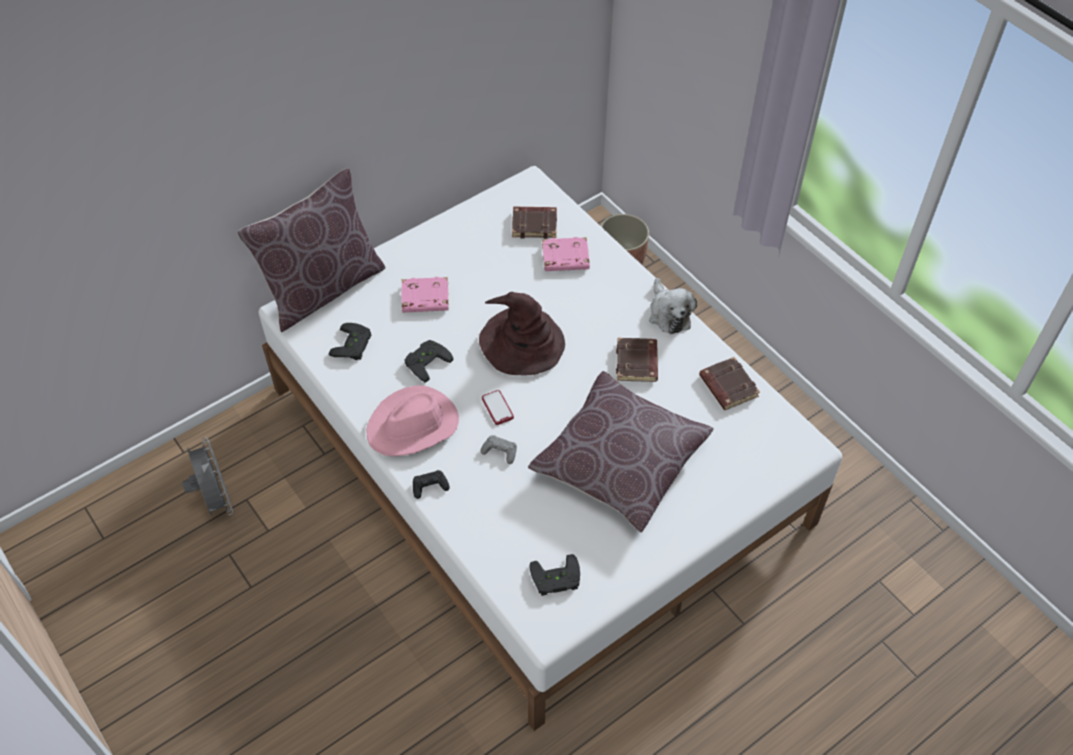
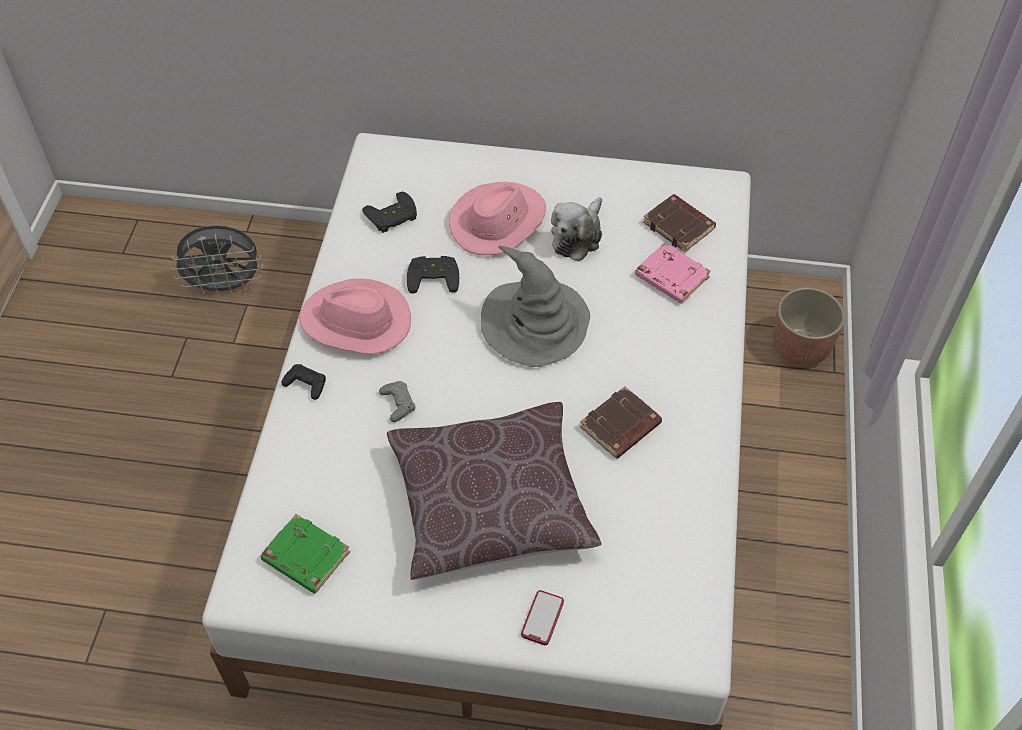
camera: 45 degrees right, 0 degrees up
grey fan [182,437,233,516] -> grey fan turned 60 degrees clockwise [171,225,263,298]
brown pillow [237,168,385,332] -> none
pink book [401,277,449,313] -> pink hat [449,182,546,255]
brown hat [479,292,565,375] -> grey hat [481,246,590,367]
phone [482,390,514,425] -> phone moved to [521,590,564,645]
black game controller [529,554,580,596] -> green book [260,514,350,594]
plush toy [649,278,697,334] -> plush toy moved to [551,197,602,261]
brown book [699,357,760,410] -> none

